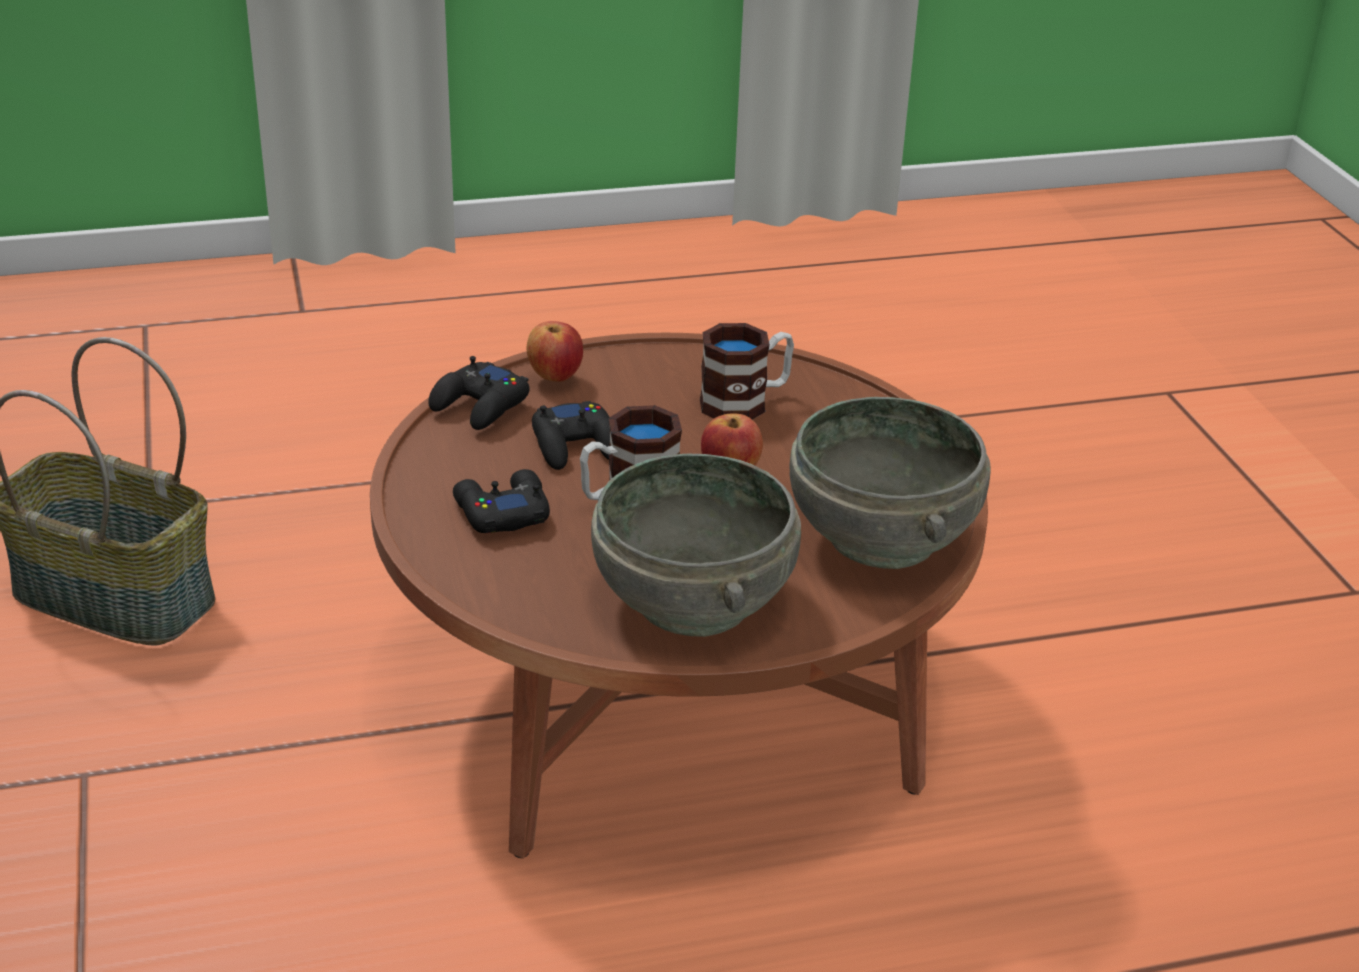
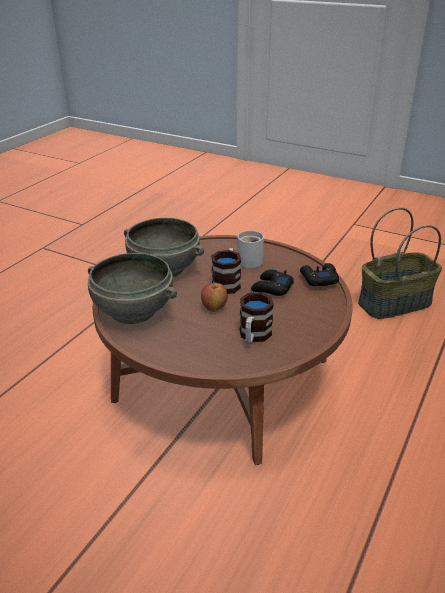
camera: 135 degrees right, 0 degrees up
black game controller [453,469,550,533] -> white mug [237,230,264,268]
apple [527,321,583,381] -> none

